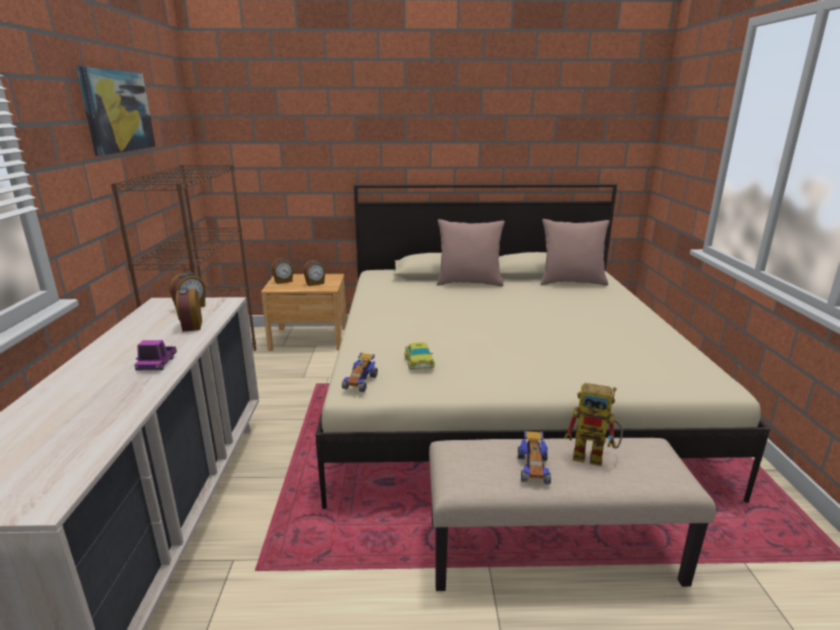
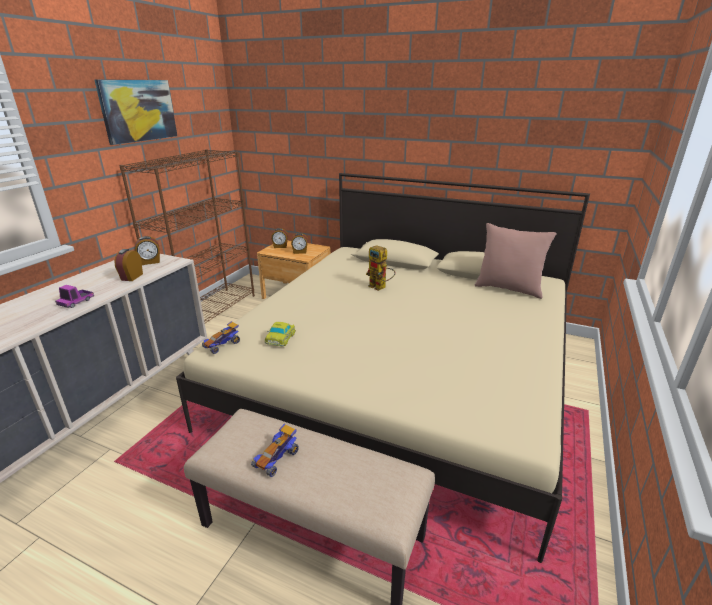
camera: 25 degrees right, 5 degrees up
pink pillow [437,219,505,287] -> none
toy robot [564,383,623,466] -> toy robot moved to [366,245,395,291]

